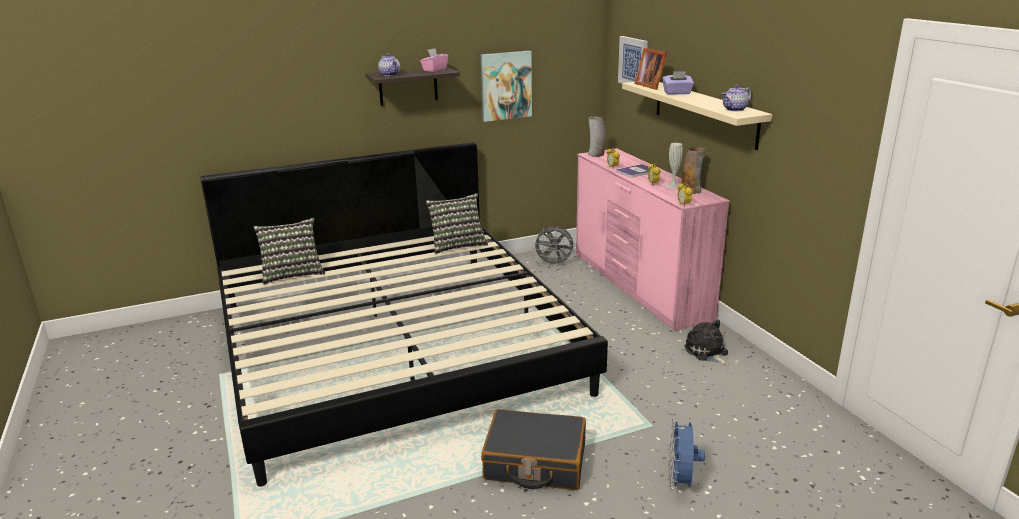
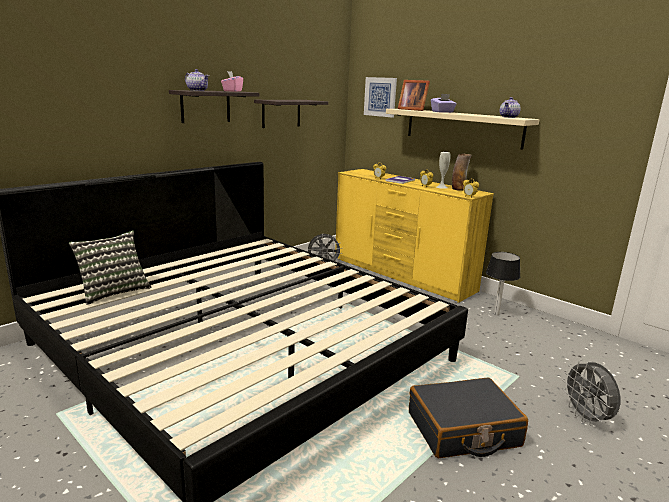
camera: 25 degrees left, 5 degrees down
pillow [426,193,488,254] -> none
picture [481,51,532,122] -> shelf [254,100,328,128]
pink dresser [576,148,730,331] -> yellow dresser [335,169,494,303]
vase [588,116,606,157] -> none
blue fan [668,417,705,490] -> grey fan [562,360,620,426]
plush toy [685,319,729,365] -> table lamp [486,252,520,315]

